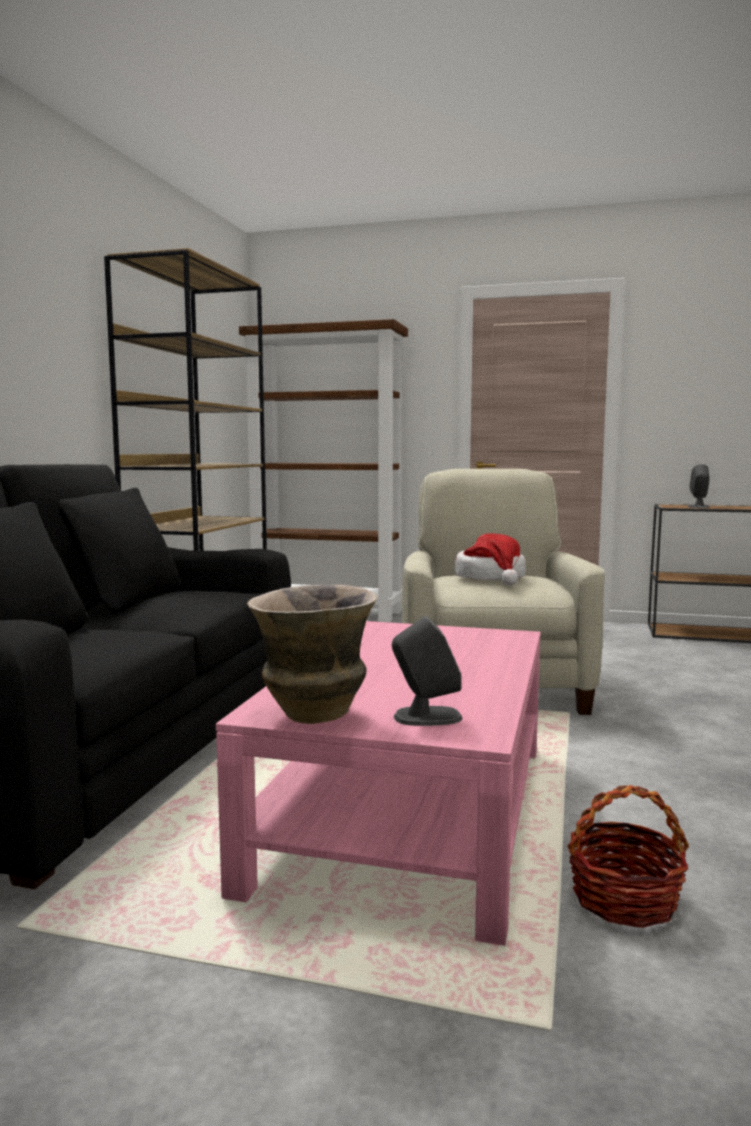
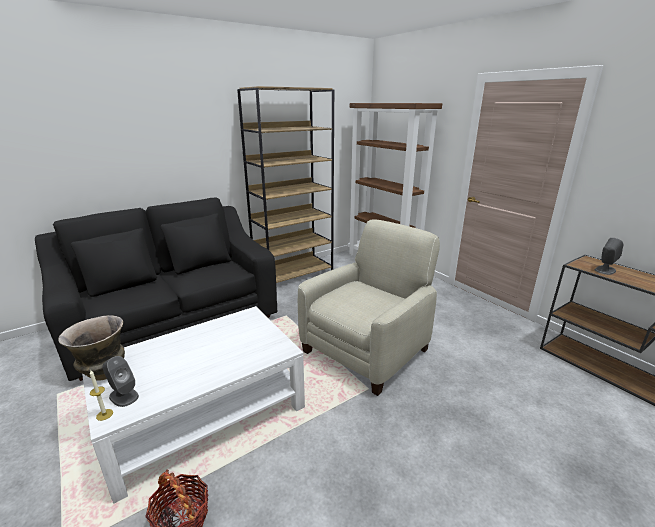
camera: 40 degrees right, 15 degrees up
pink coffee table [216,621,541,946] -> white coffee table [82,306,305,504]
hat [455,533,526,585] -> none
none -> candle [90,370,113,421]

